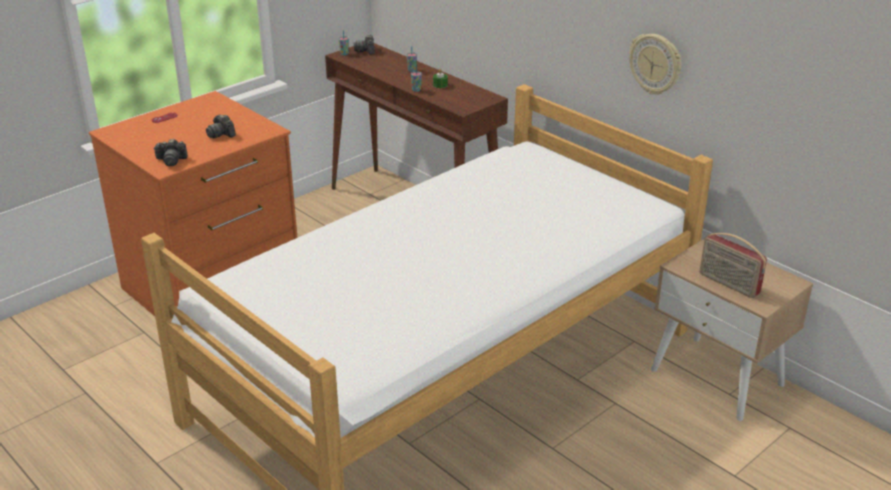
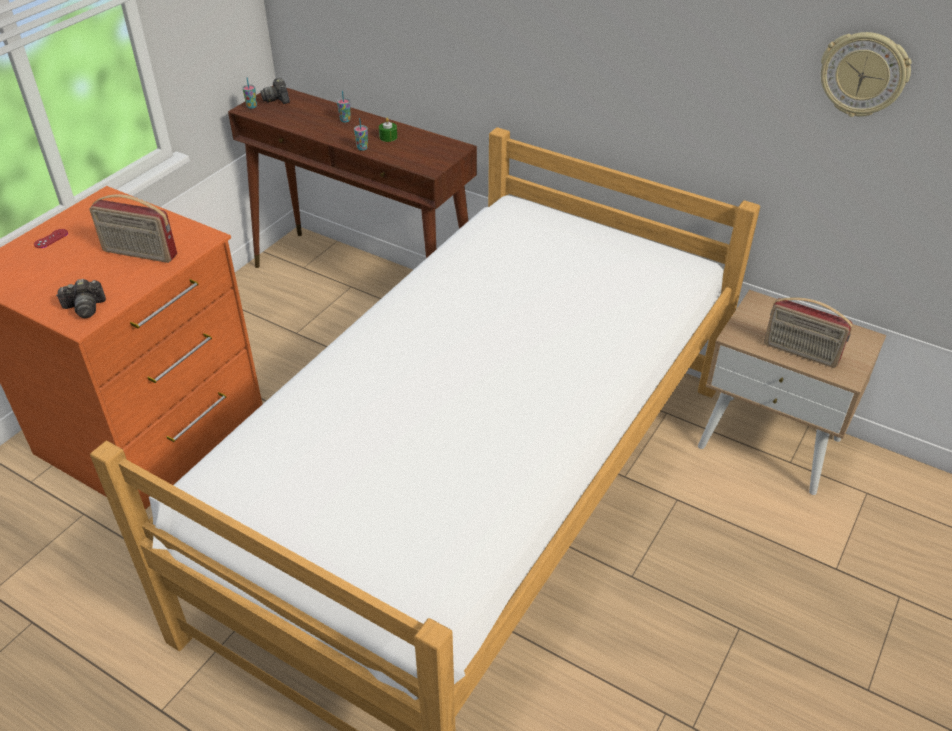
camera: 15 degrees left, 10 degrees up
camera [206,114,236,139] -> radio [90,194,177,263]
wall clock [629,34,681,94] -> wall clock moved to [821,32,912,117]

